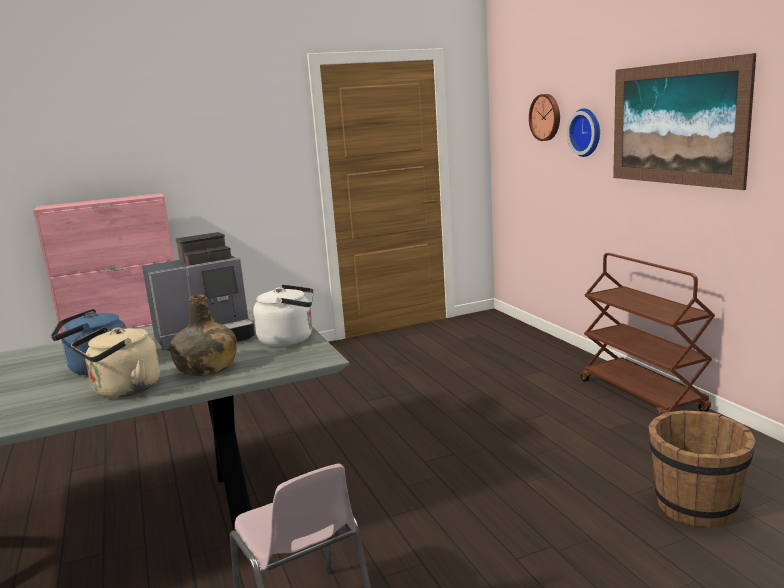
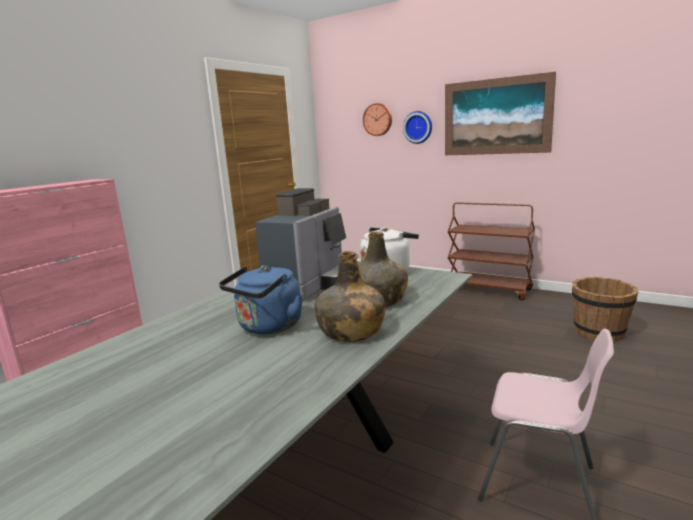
camera: 35 degrees left, 0 degrees up
beige kettle [71,327,160,398] -> green bottle [314,251,386,342]

